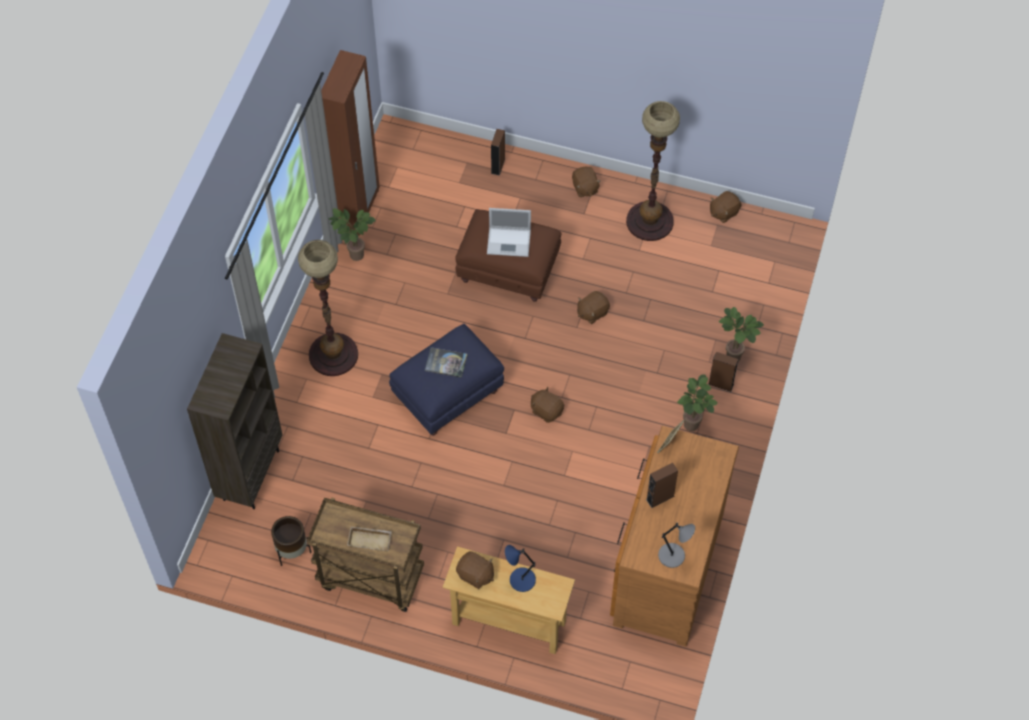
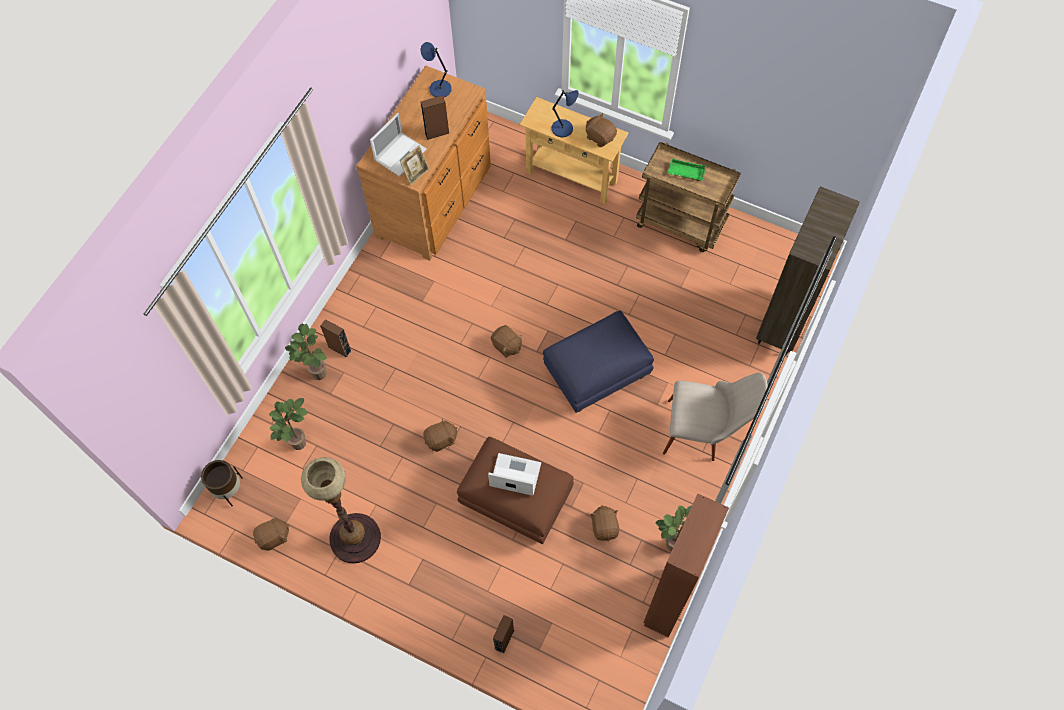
camera: 170 degrees left, 5 degrees up
brown planter [271,516,311,566] -> brown planter moved to [201,460,243,506]
floor lamp [298,240,358,376] -> beige chair [663,373,768,461]
beige tray [347,526,392,551] -> green tray [667,158,706,181]
book [425,347,468,378] -> none
brown plush toy [572,166,601,197] -> brown plush toy moved to [590,505,619,541]
grey table lamp [658,523,695,568] -> blue table lamp [421,42,452,97]
potted plant [677,374,718,431] -> potted plant moved to [269,398,308,450]
none -> laptop [370,113,427,176]

